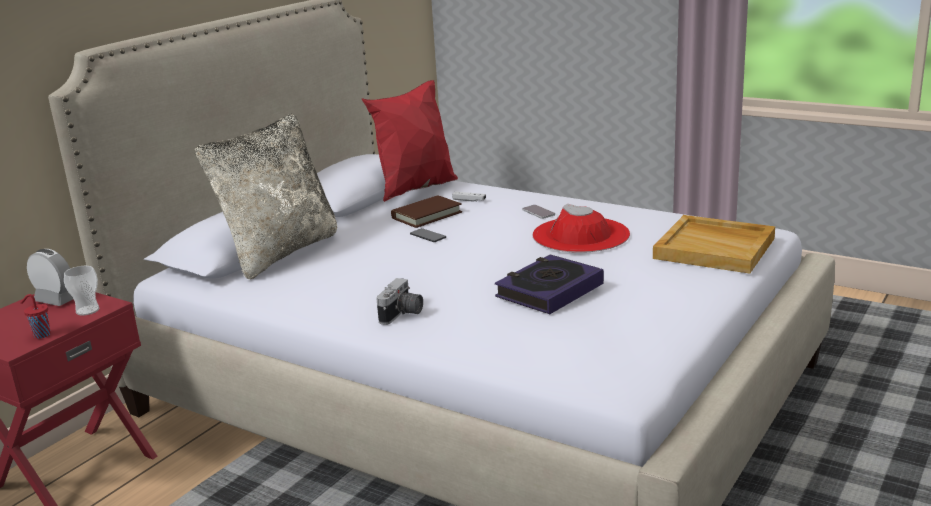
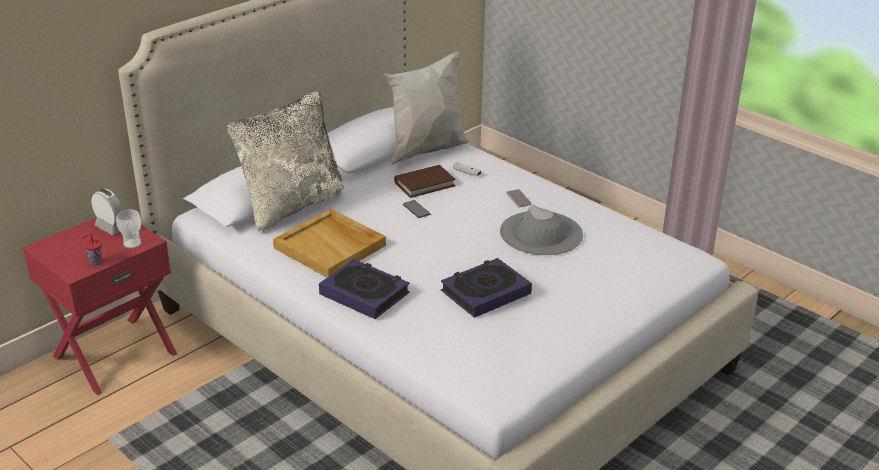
camera: 10 degrees right, 10 degrees up
red pillow [361,80,458,202] -> white pillow [384,51,468,165]
camera [376,278,423,325] -> book [319,259,410,319]
red hat [532,204,630,253] -> grey hat [500,205,583,255]
beige tray [653,215,775,274] -> beige tray moved to [273,209,386,278]

